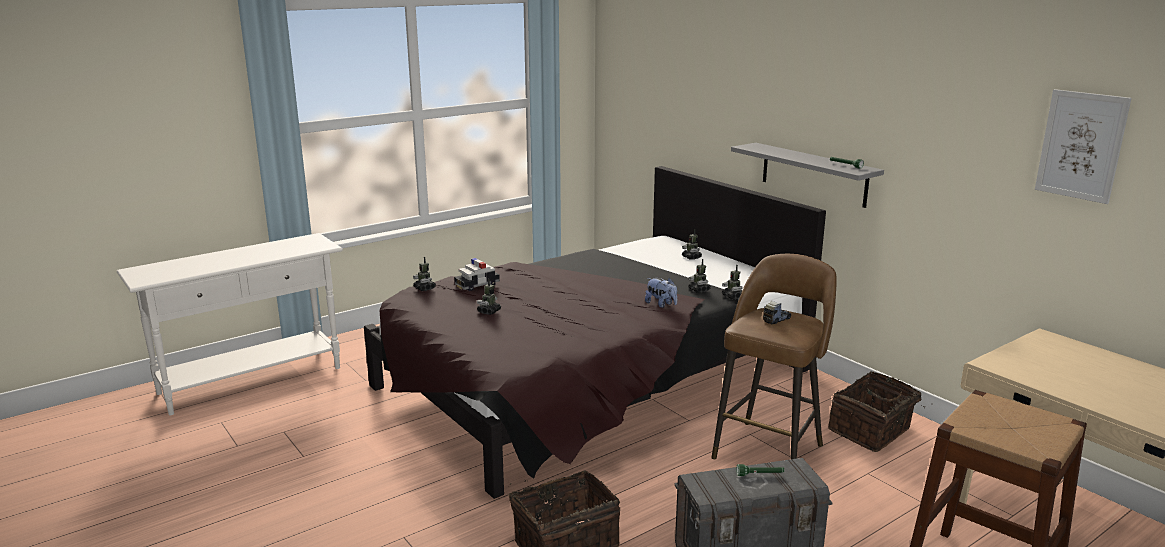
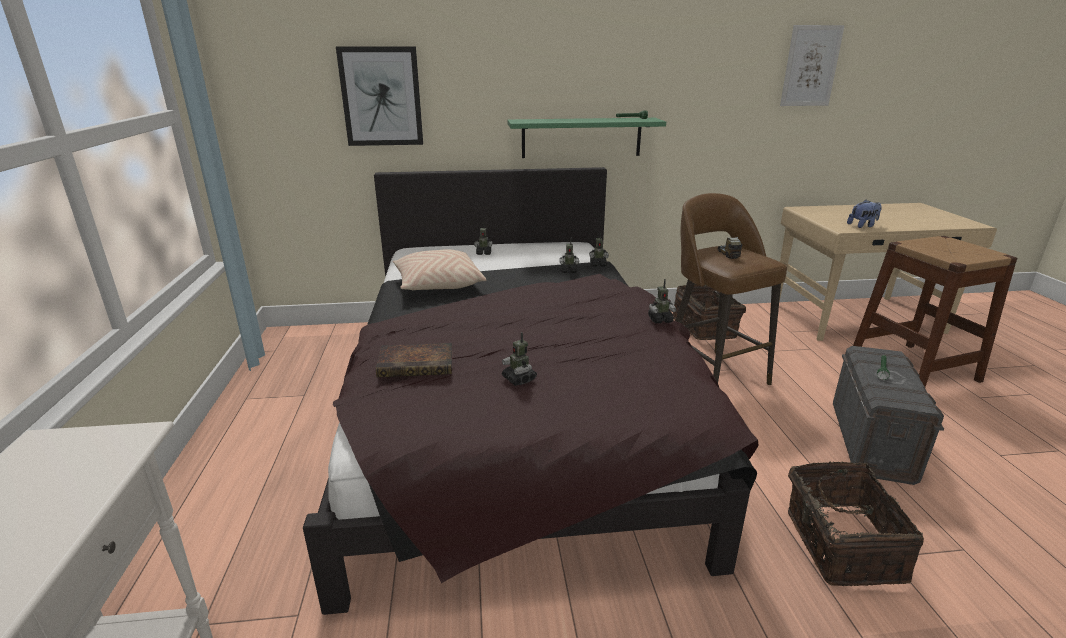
camera: 60 degrees left, 5 degrees up
toy robot [413,257,436,291] -> toy robot moved to [648,279,676,323]
toy car [454,258,500,291] -> book [376,343,452,377]
plush toy [645,278,677,308] -> plush toy moved to [847,200,882,228]
grey shelf [731,143,884,208] -> green shelf [508,118,666,158]
none -> picture [336,47,423,146]
none -> beige pillow [393,249,486,291]

